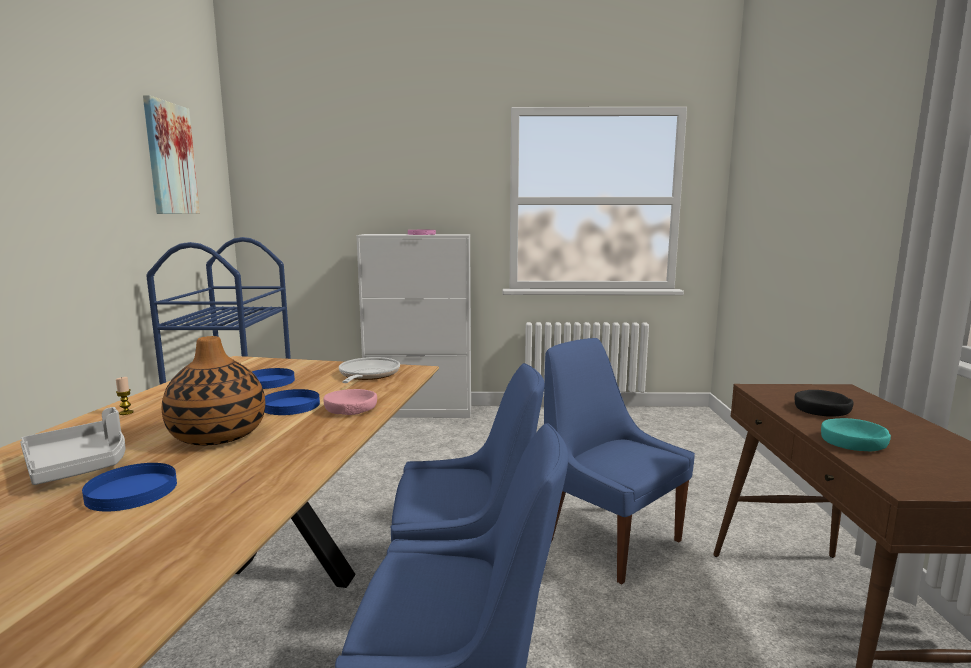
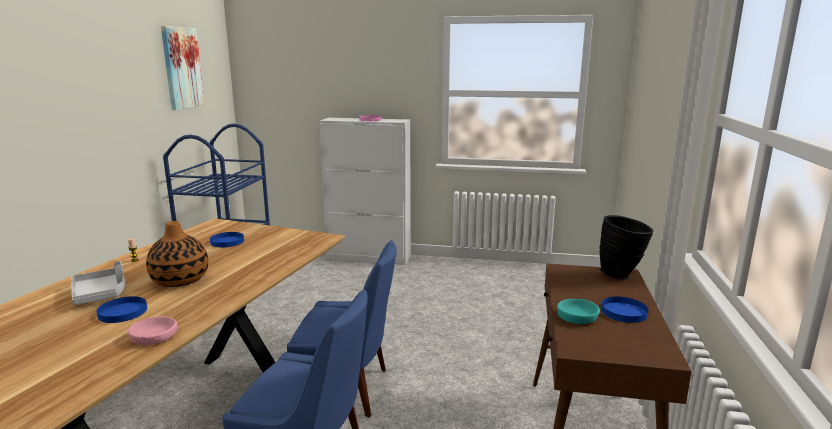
camera: 10 degrees right, 5 degrees up
blue plate [265,389,320,415] -> blue plate moved to [601,296,648,323]
pink bowl [324,389,377,415] -> pink bowl moved to [128,317,177,345]
frying pan [339,357,400,383] -> none
blue chair [544,338,695,584] -> none
black bowl [795,390,854,417] -> none
none -> black vase [599,215,653,280]

